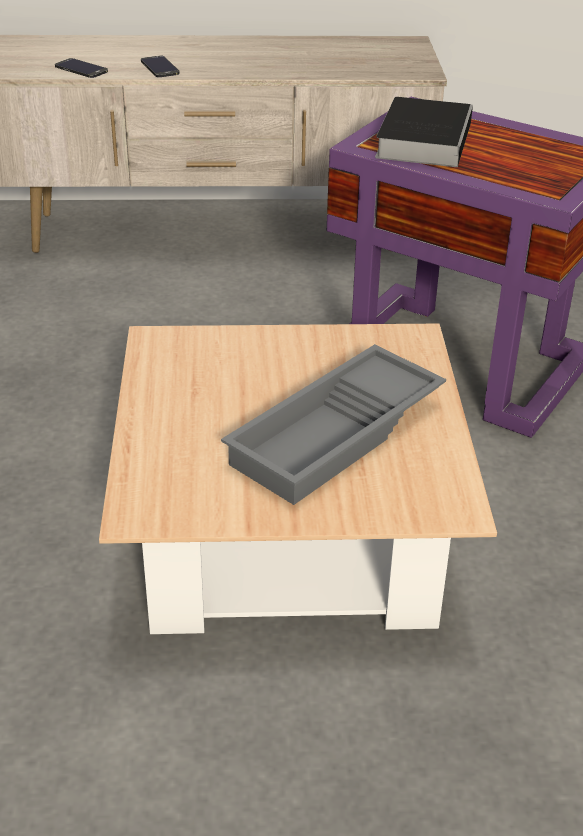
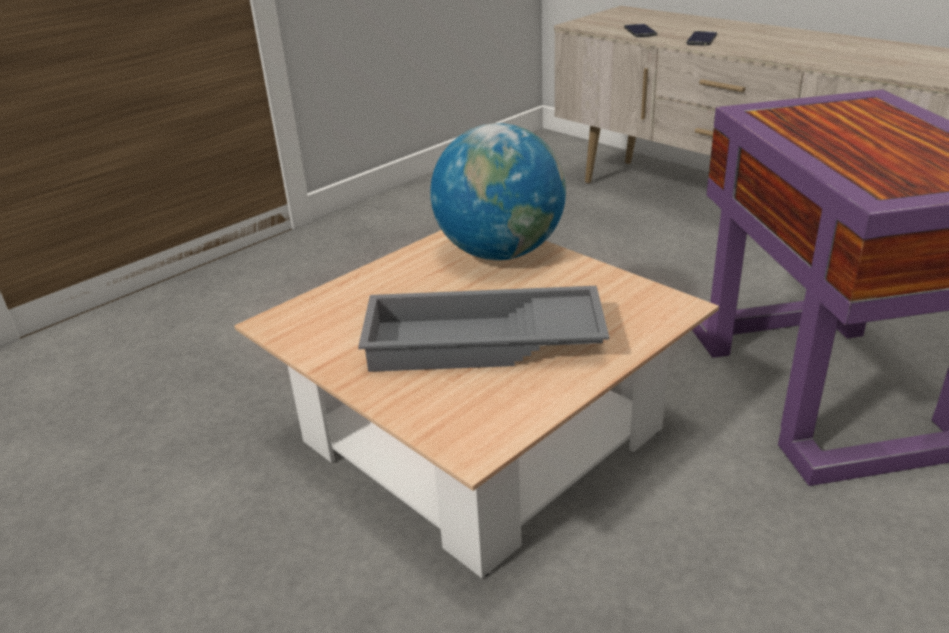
camera: 50 degrees right, 5 degrees down
book [375,97,473,167] -> none
none -> globe [430,123,566,260]

